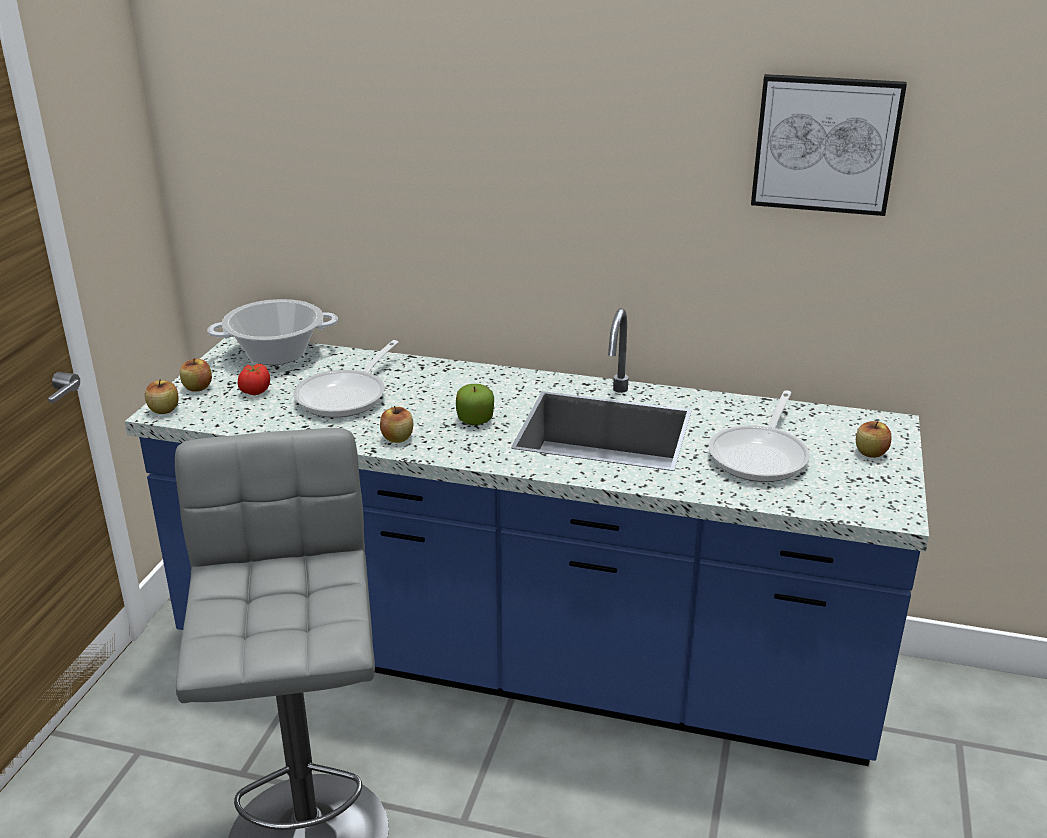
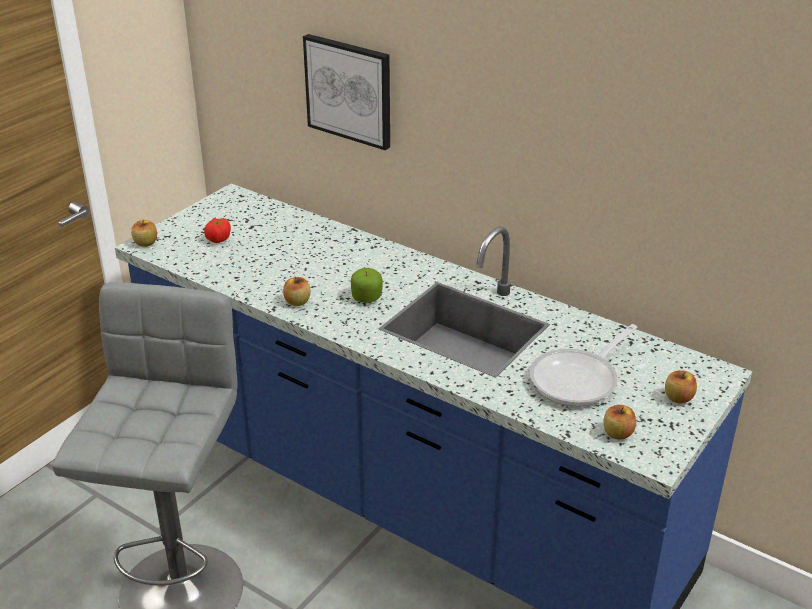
camera: 20 degrees right, 5 degrees up
apple [180,358,212,392] -> apple moved to [603,405,636,439]
cooking pot [207,299,338,365] -> none
frying pan [293,340,399,418] -> none
picture [751,74,907,216] -> picture moved to [303,34,390,150]

